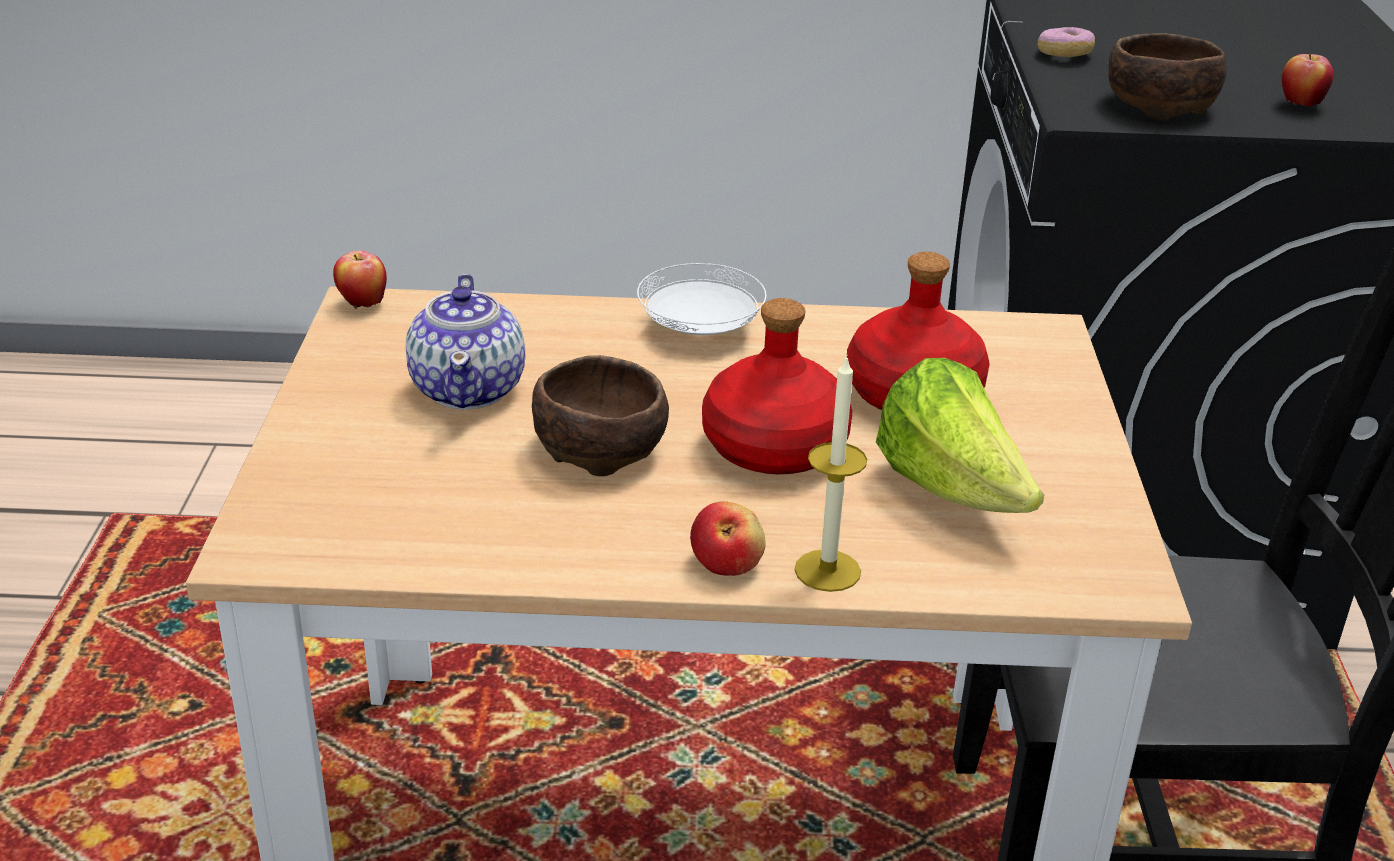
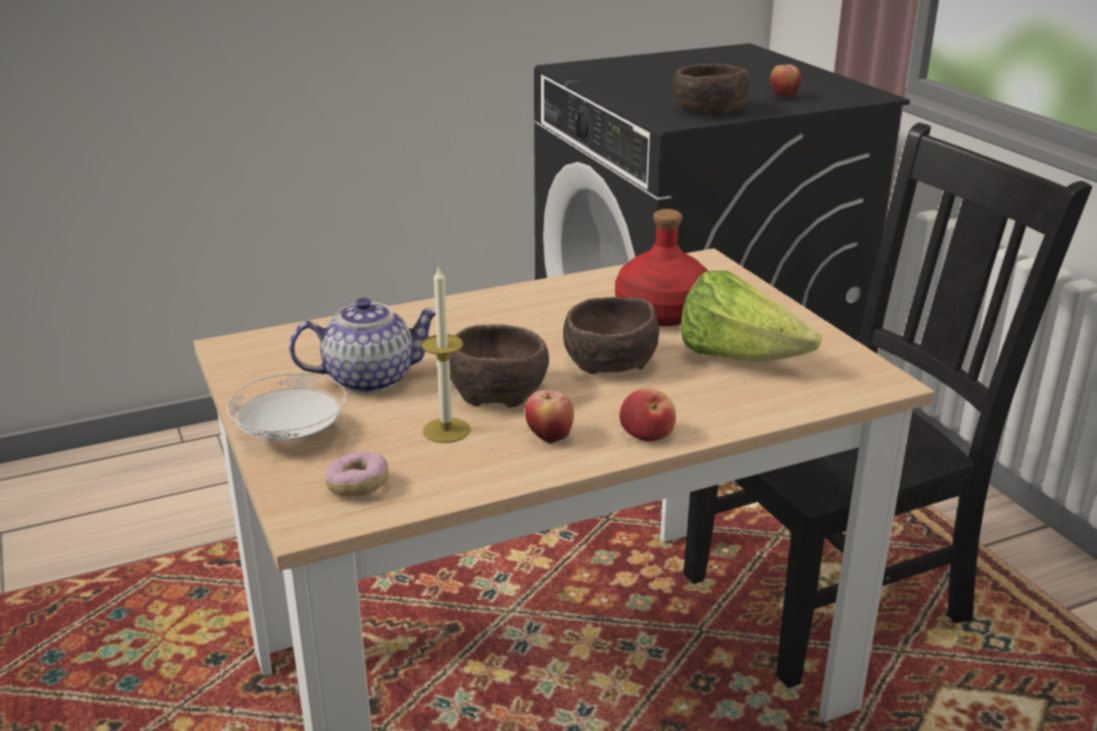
camera: 25 degrees left, 5 degrees down
apple [333,250,387,310] -> apple moved to [525,390,574,444]
teapot [406,274,525,410] -> teapot turned 75 degrees counterclockwise [289,297,436,393]
white plate [637,263,767,335] -> white plate moved to [227,373,347,440]
red bottle [702,298,852,474] -> brown bowl [563,297,659,374]
candle [795,356,867,592] -> candle moved to [421,265,471,443]
donut [1038,27,1095,57] -> donut moved to [325,452,389,497]

